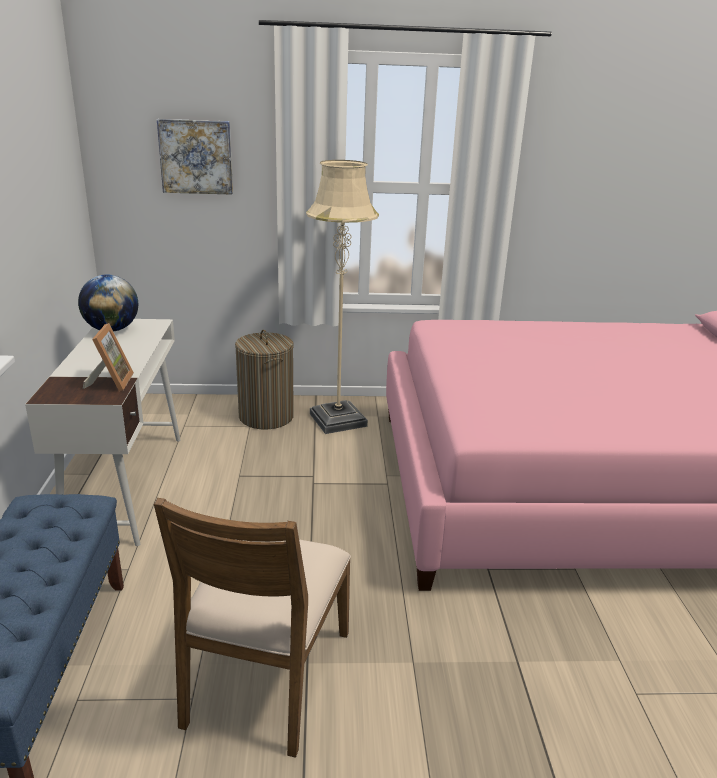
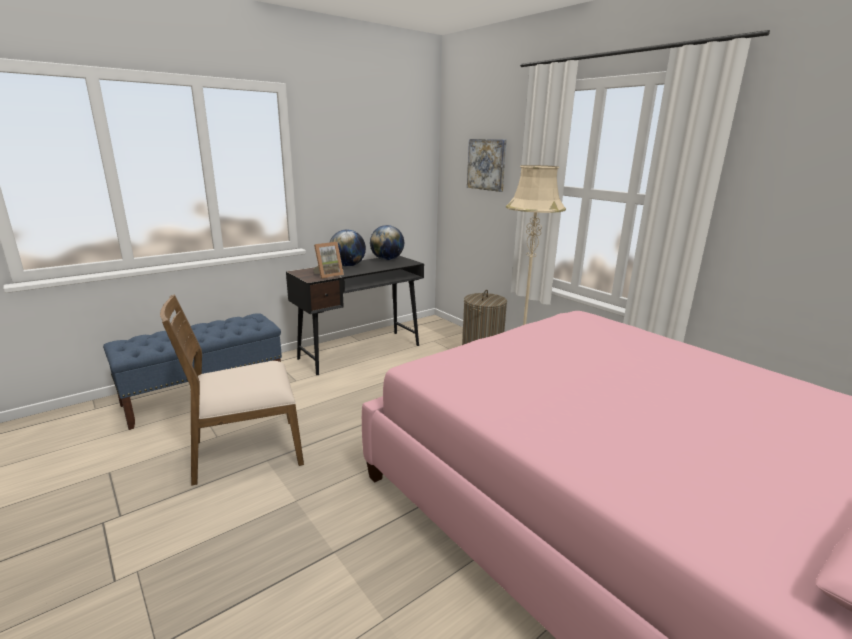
camera: 55 degrees right, 5 degrees down
white desk [25,319,180,546] -> black desk [286,256,424,375]
none -> globe [329,230,366,267]

